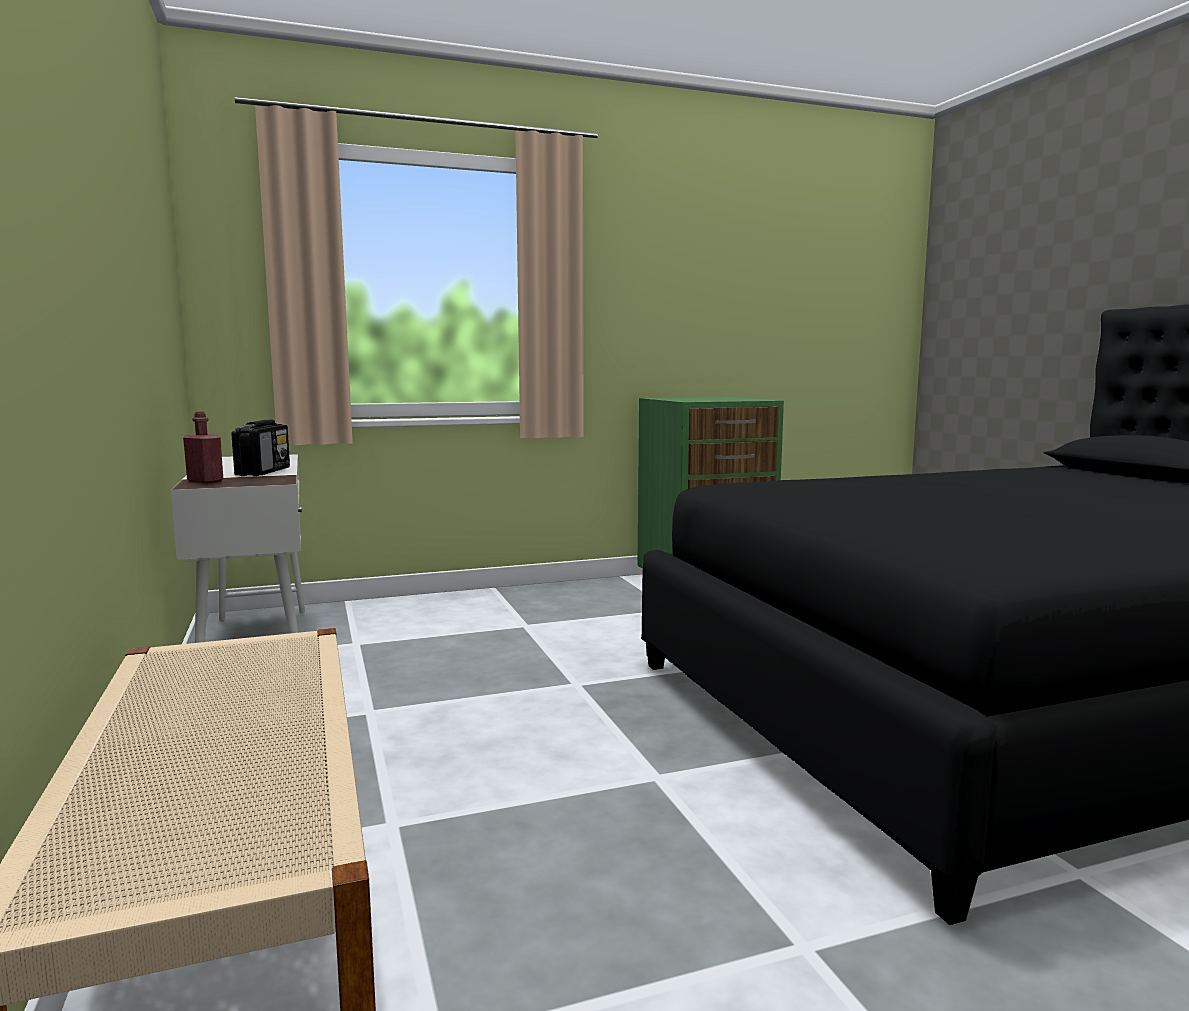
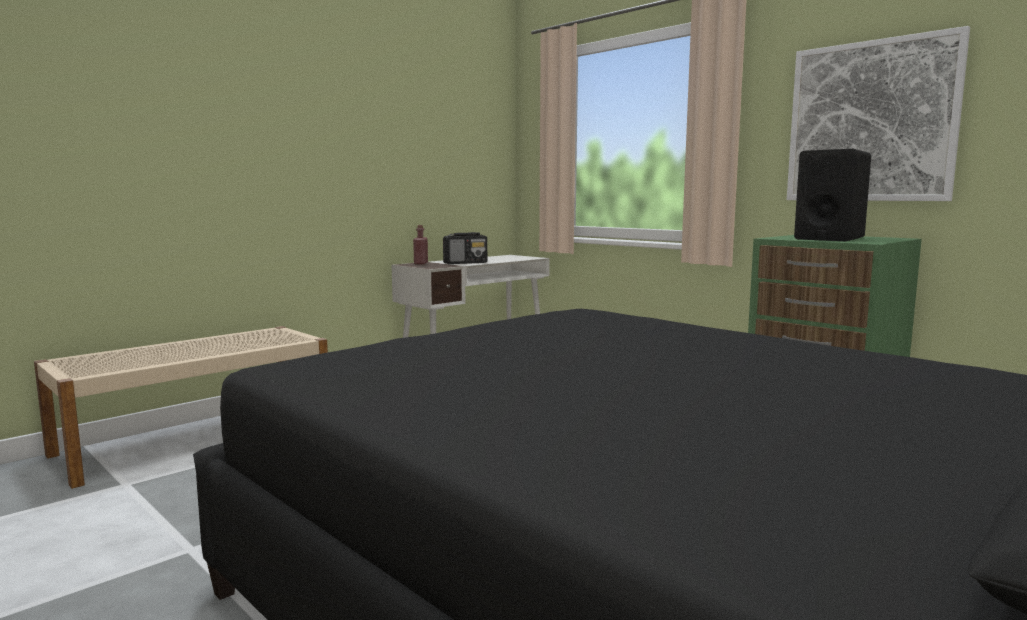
camera: 65 degrees right, 0 degrees up
none -> picture [787,26,970,201]
none -> black speaker [794,149,871,241]

